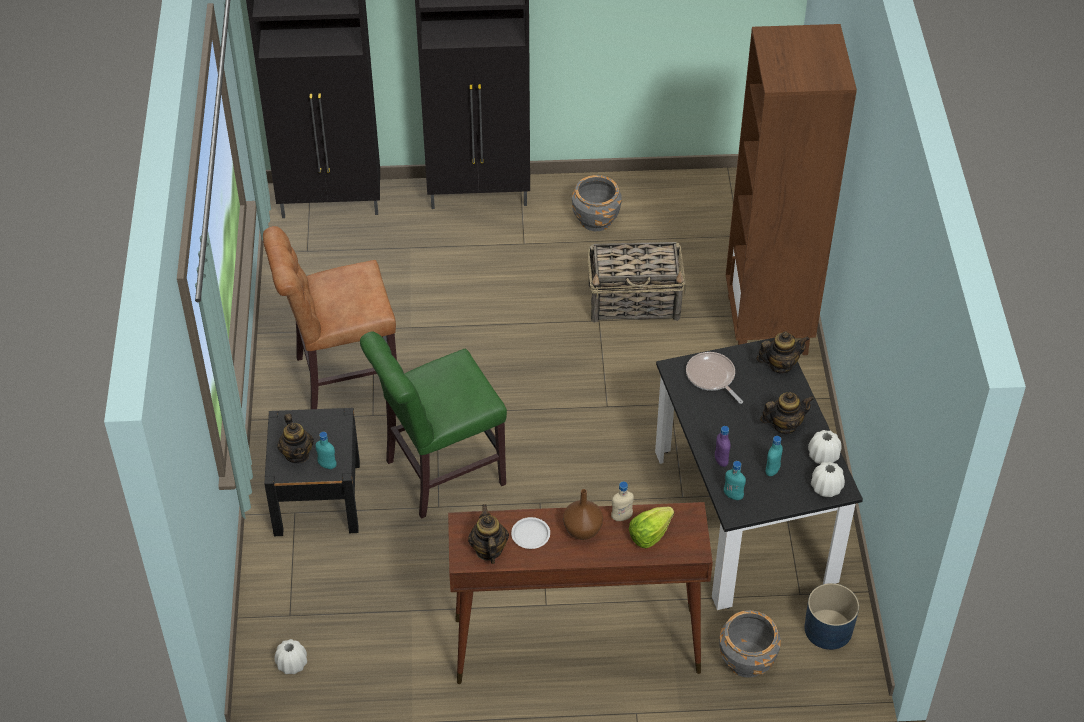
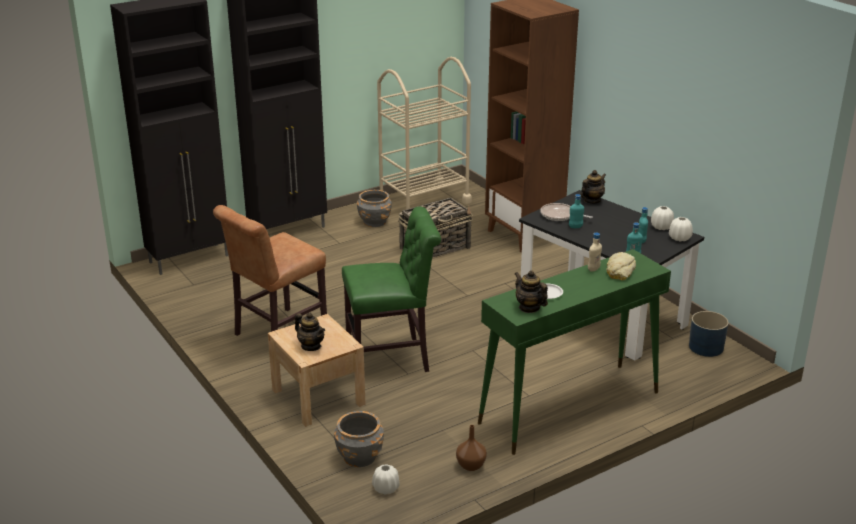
camera: 30 degrees left, 20 degrees down
black nightstand [264,408,360,536] -> beige nightstand [268,314,366,427]
turquoise bottle [315,432,336,469] -> turquoise bottle moved to [569,194,584,228]
green chair [360,331,507,519] -> green chair turned 135 degrees counterclockwise [342,206,441,372]
brown console table [448,502,713,684] -> green console table [478,249,671,455]
brown vase [563,489,603,540] -> brown vase moved to [456,425,487,471]
lettuce [629,507,674,548] -> bread [606,252,636,281]
purple bottle [715,426,731,467] -> none
grey planter [719,610,781,678] -> grey planter moved to [334,411,384,467]
teapot [760,392,814,434] -> none
none -> beige cart [377,57,472,209]

